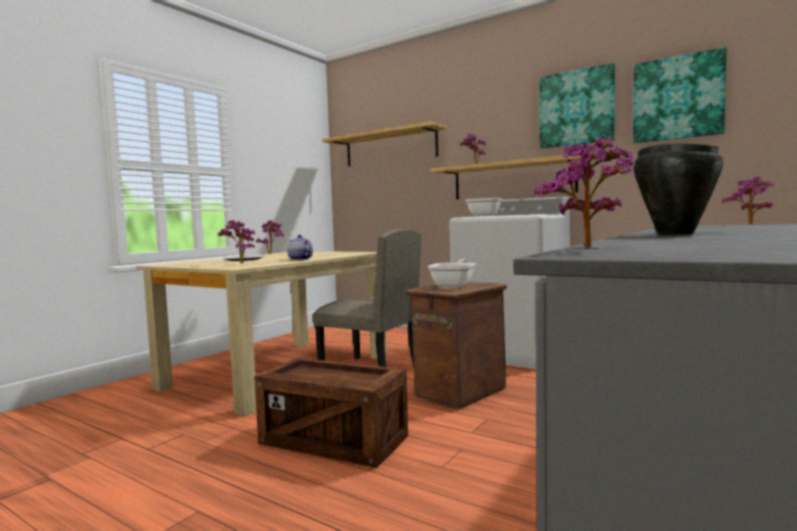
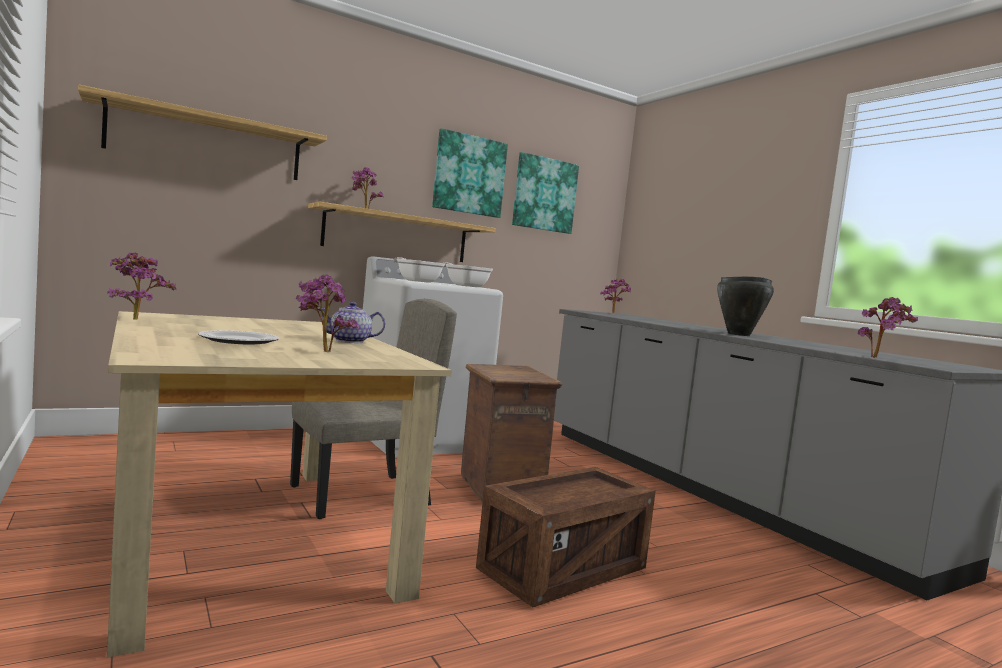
camera: 65 degrees left, 0 degrees up
frying pan [428,259,476,288] -> frying pan moved to [443,262,493,287]

